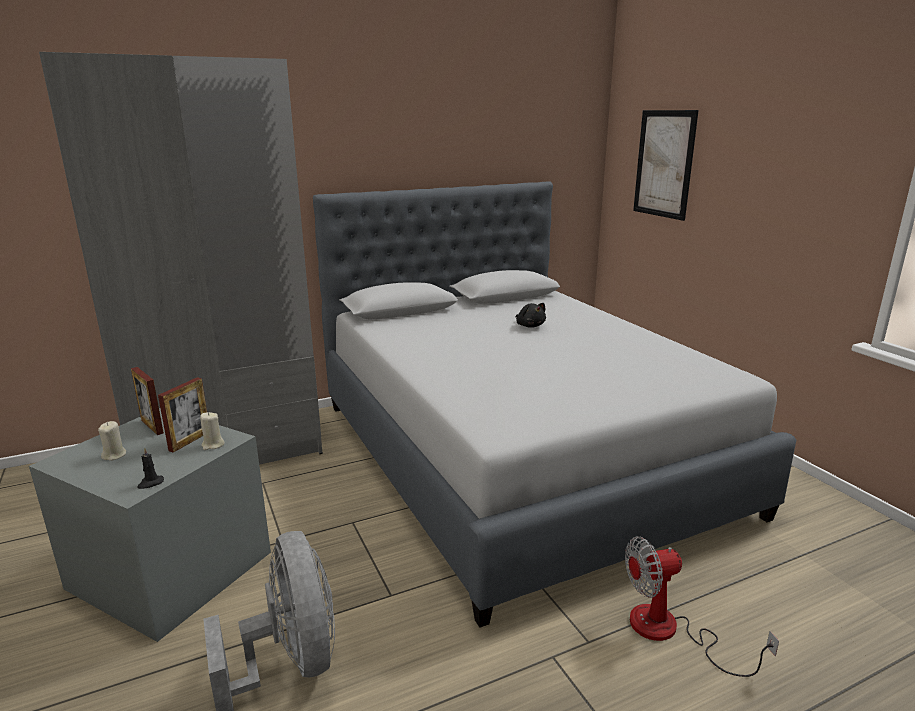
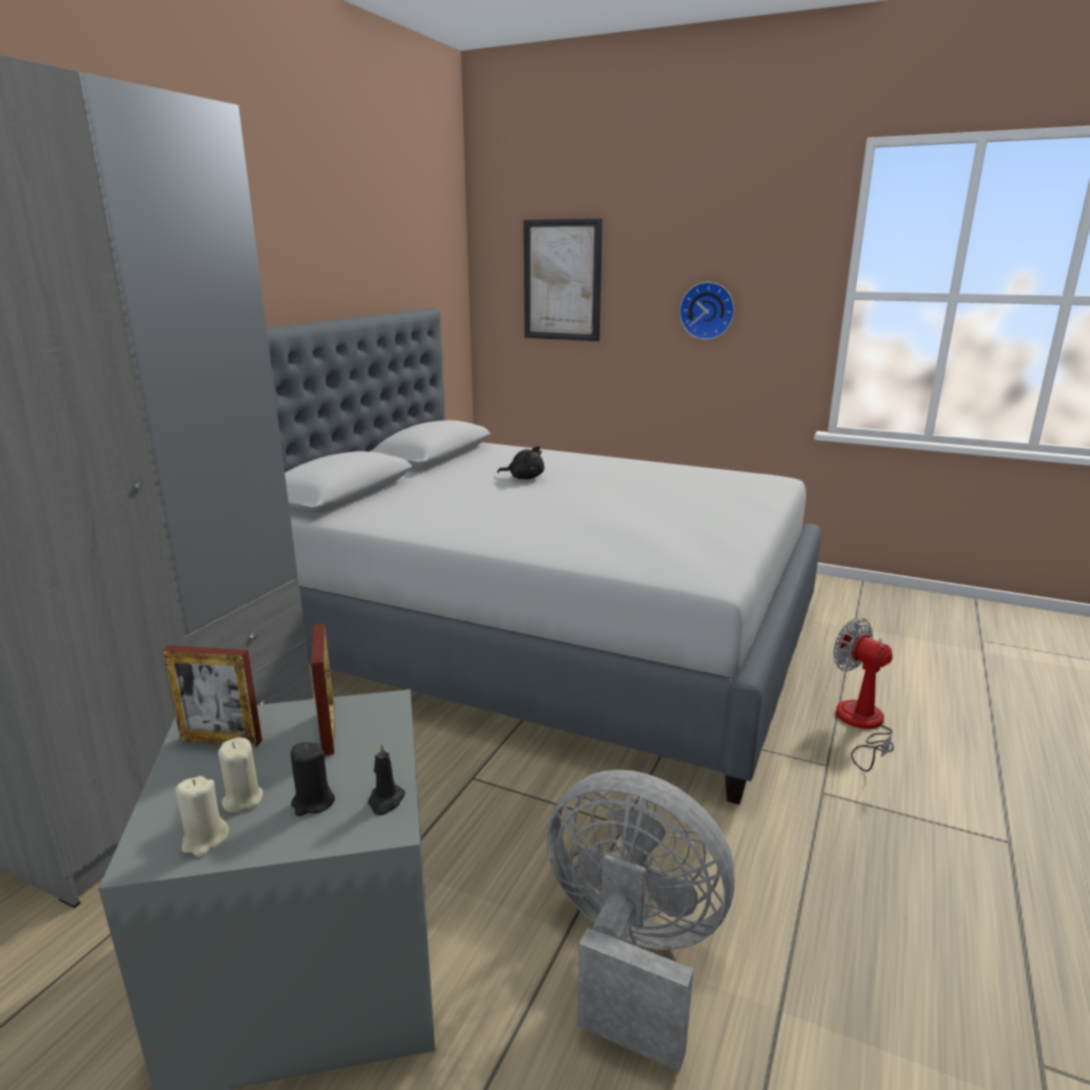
camera: 40 degrees left, 0 degrees up
beige candle [200,412,225,450] -> beige candle moved to [175,776,229,857]
fan [625,536,779,677] -> fan turned 105 degrees clockwise [833,618,894,772]
none -> black candle [291,742,335,816]
none -> wall clock [679,282,735,340]

